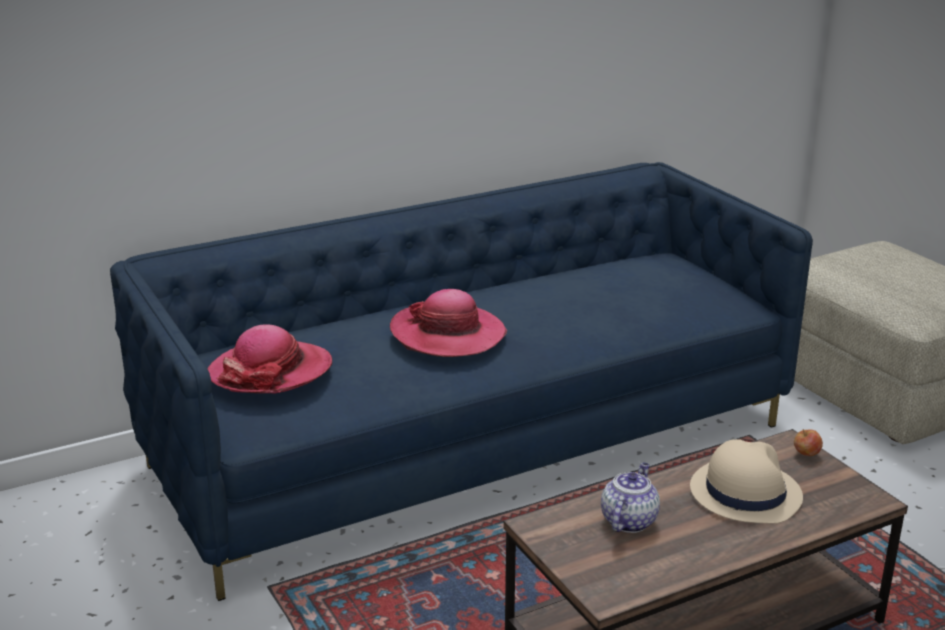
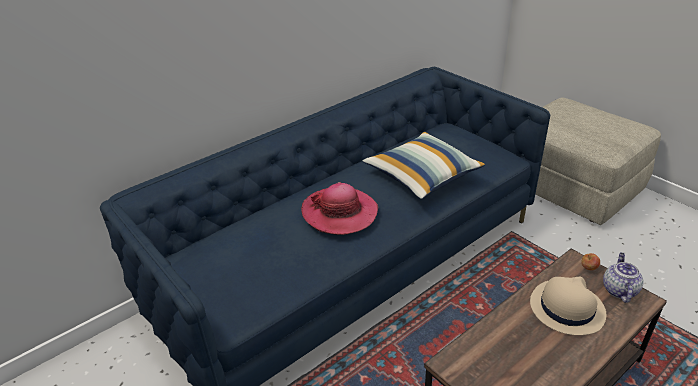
camera: 10 degrees left, 10 degrees up
hat [207,324,332,393] -> none
teapot [601,463,660,533] -> teapot moved to [603,252,643,303]
none -> pillow [362,132,486,199]

